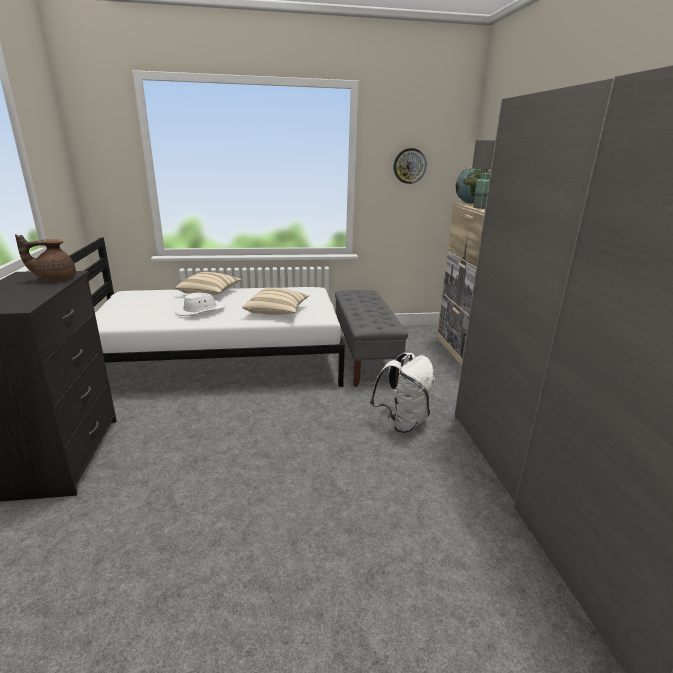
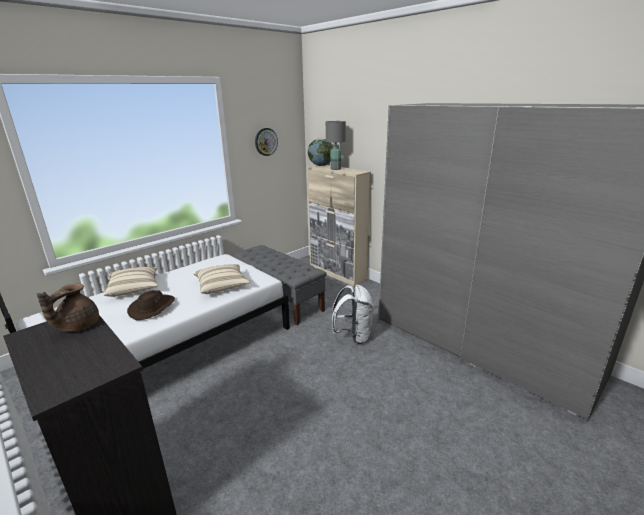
camera: 35 degrees left, 0 degrees up
white hat [175,293,226,316] -> brown hat [127,290,175,320]

